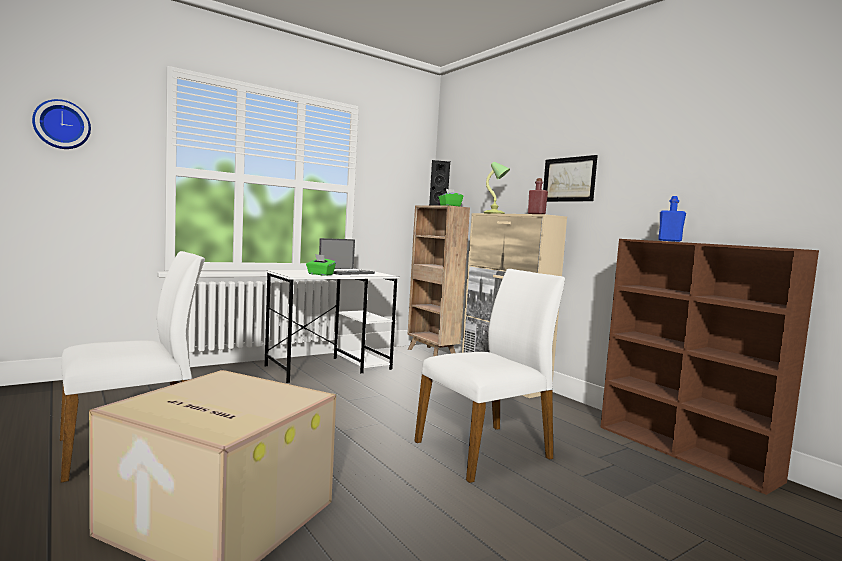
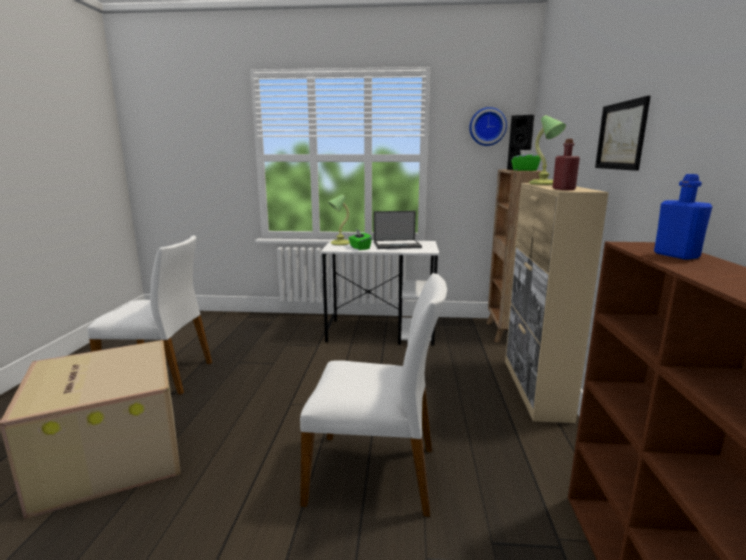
camera: 40 degrees right, 10 degrees up
wall clock [32,99,91,149] -> wall clock moved to [470,107,507,146]
none -> table lamp [328,194,350,245]

